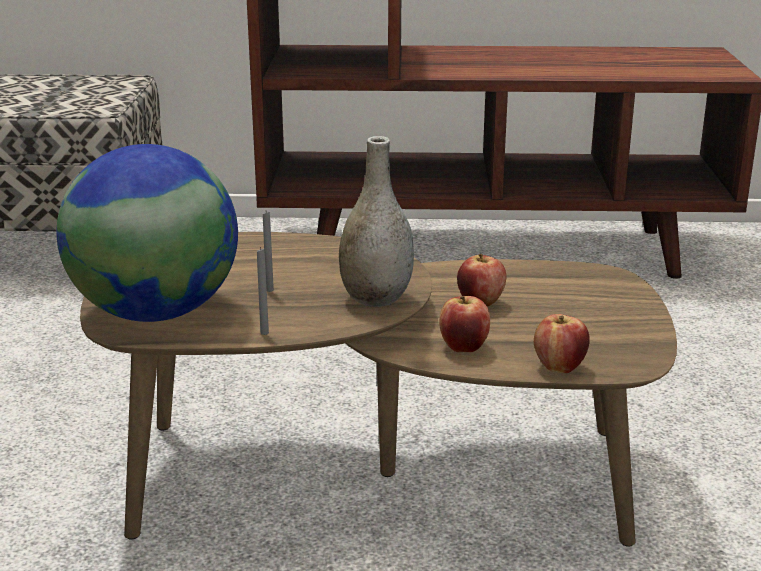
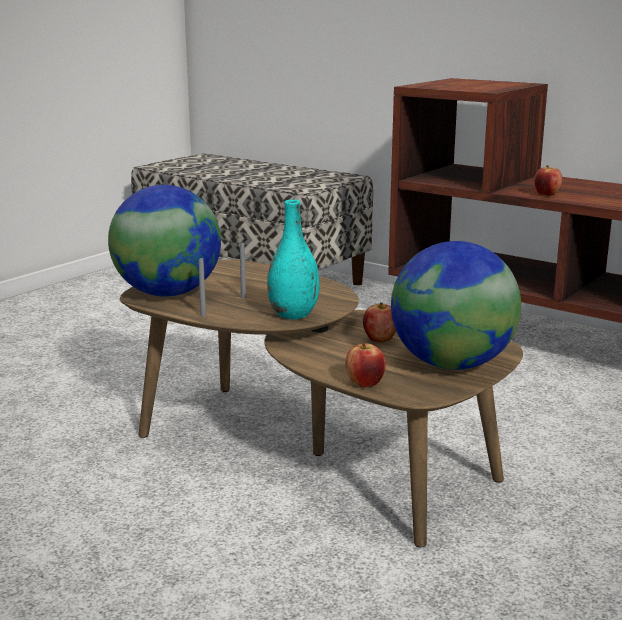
camera: 35 degrees right, 5 degrees down
grey vase [339,136,414,307] -> turquoise vase [267,199,319,319]
apple [439,296,490,352] -> apple moved to [534,165,562,196]
none -> globe [391,241,521,370]

